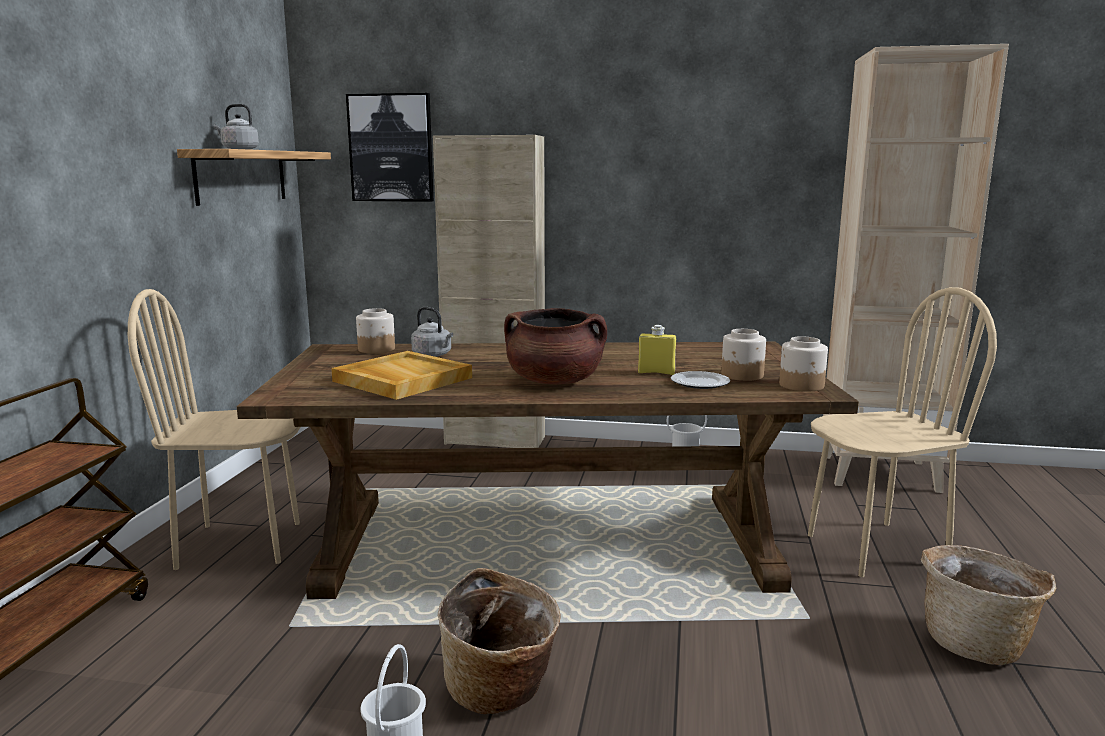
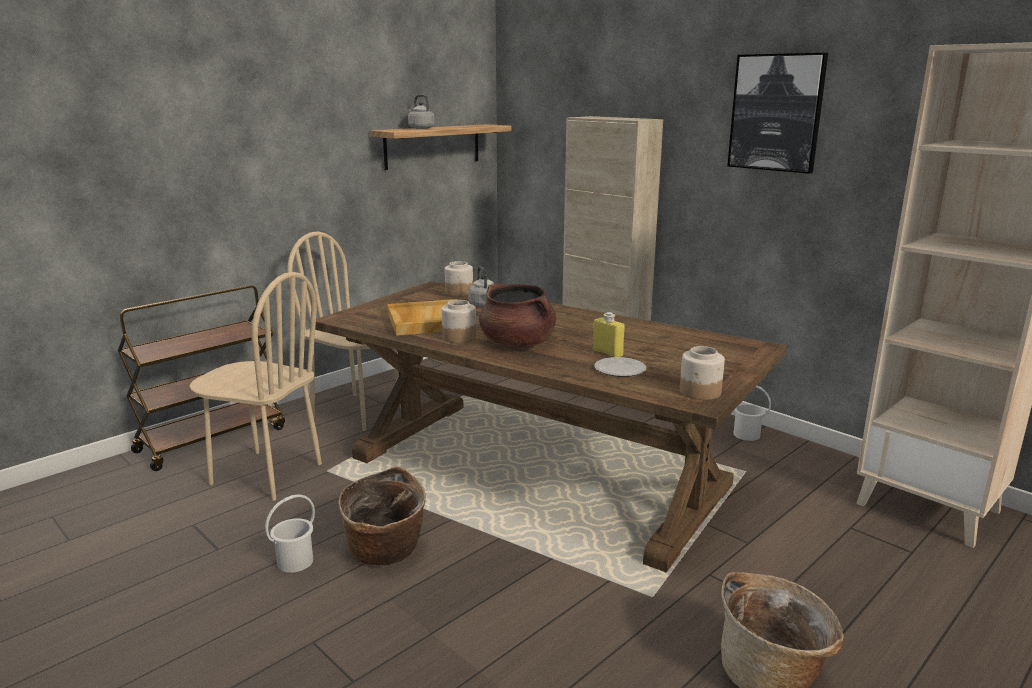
camera: 35 degrees right, 5 degrees up
picture [346,93,434,202] -> picture moved to [727,53,828,174]
jar [721,329,766,381] -> jar moved to [442,300,476,343]
beige chair [808,287,997,577] -> beige chair moved to [189,272,322,501]

